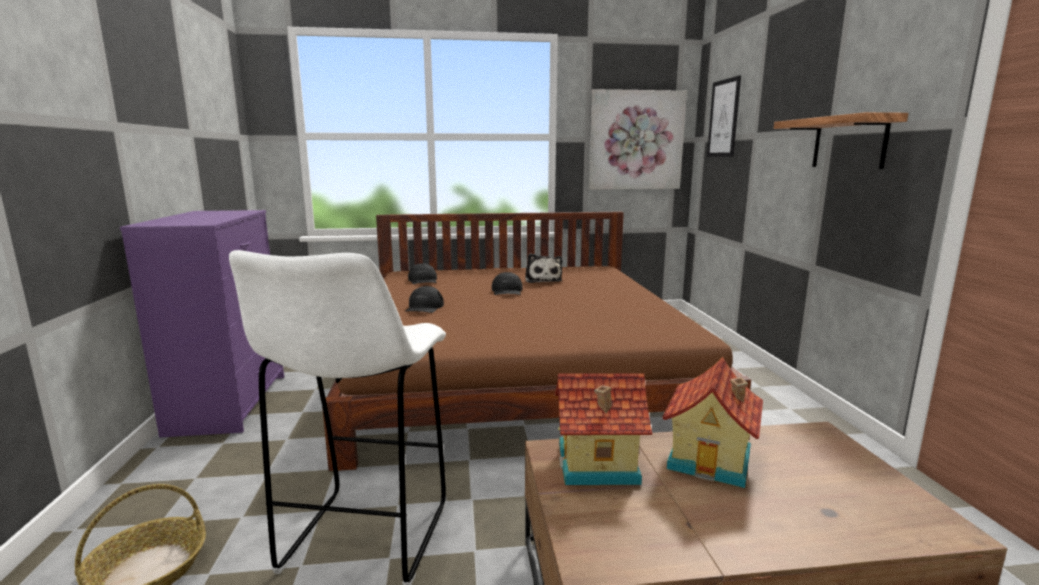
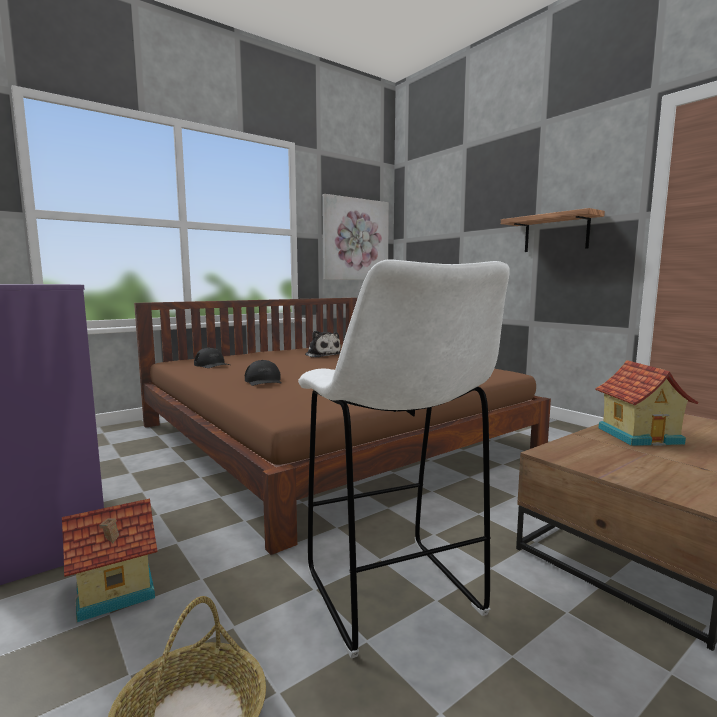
camera: 30 degrees left, 5 degrees down
black cap [492,272,523,295] -> none
toy house [555,373,652,485] -> toy house moved to [62,499,158,622]
picture [707,76,741,157] -> none

